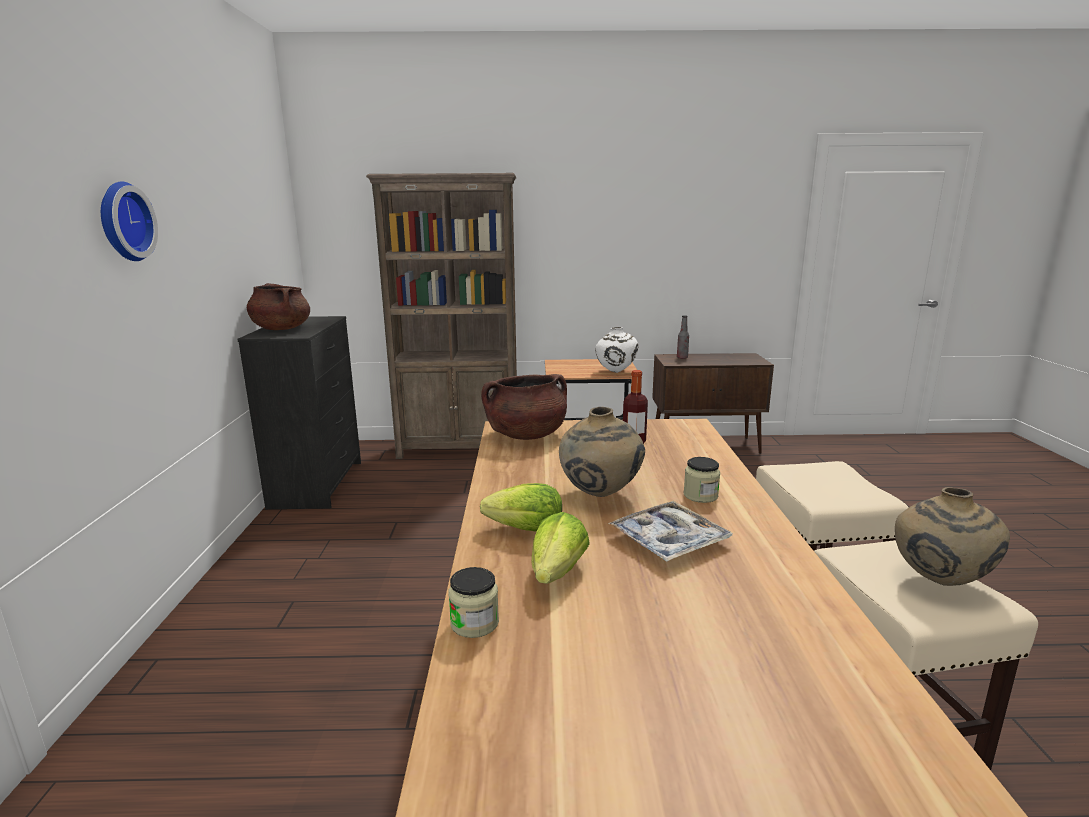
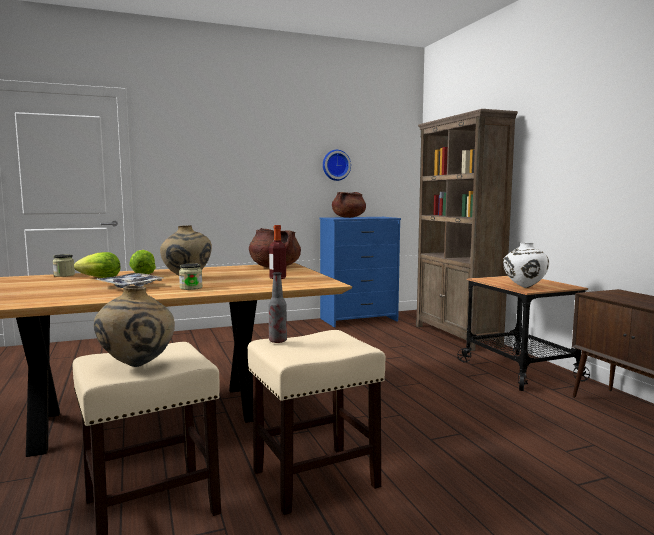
camera: 70 degrees right, 10 degrees down
wall clock [101,181,158,261] -> wall clock moved to [323,150,351,181]
black dresser [237,316,361,509] -> blue dresser [319,217,401,328]
bottle [677,315,689,359] -> bottle moved to [269,272,287,343]

